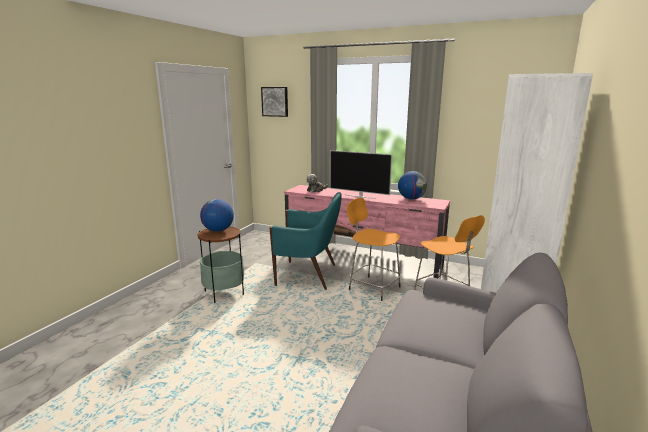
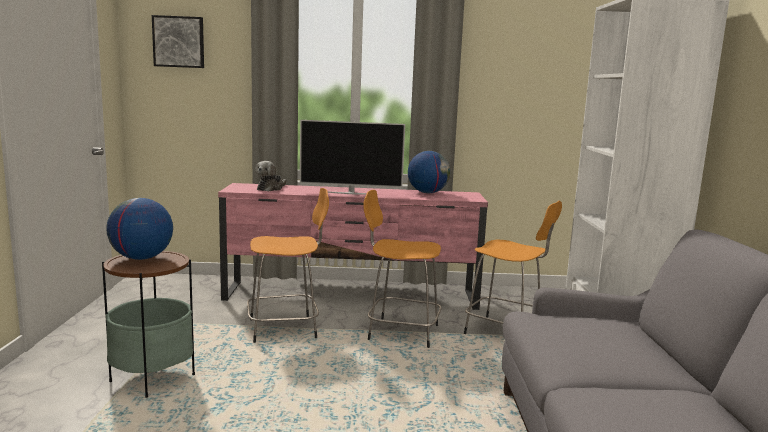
camera: 25 degrees left, 5 degrees down
turquoise armchair [269,192,342,290] -> orange stool [247,188,329,343]

